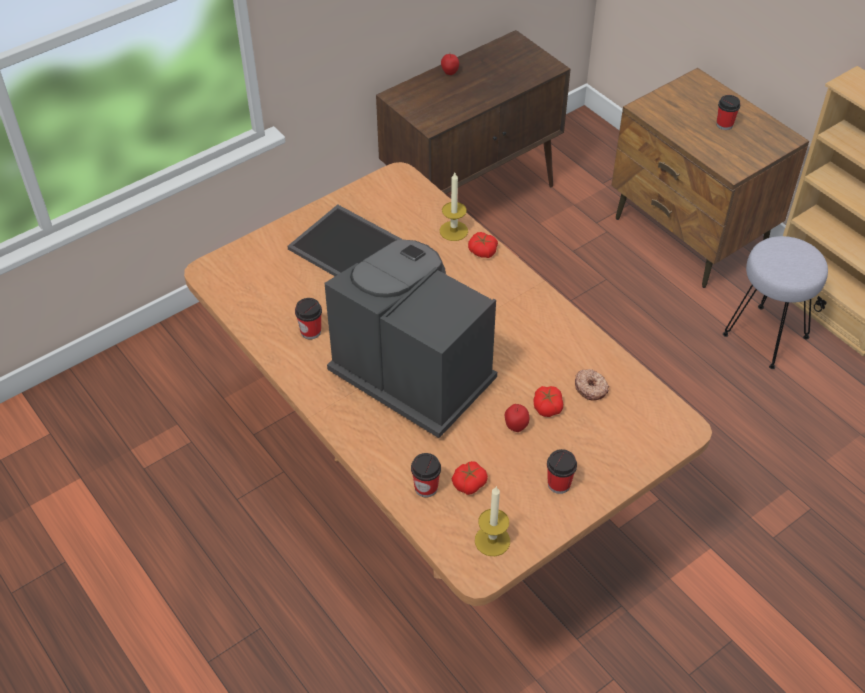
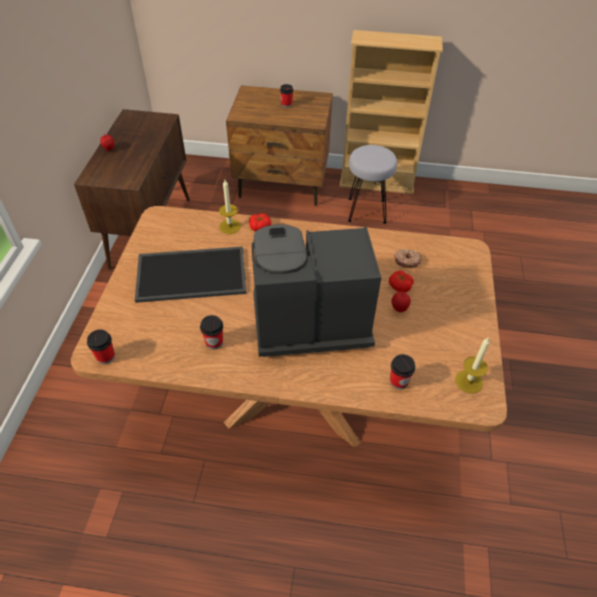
camera: 45 degrees left, 0 degrees up
tomato [452,461,488,495] -> none
cup [547,449,577,494] -> cup moved to [87,329,115,364]

